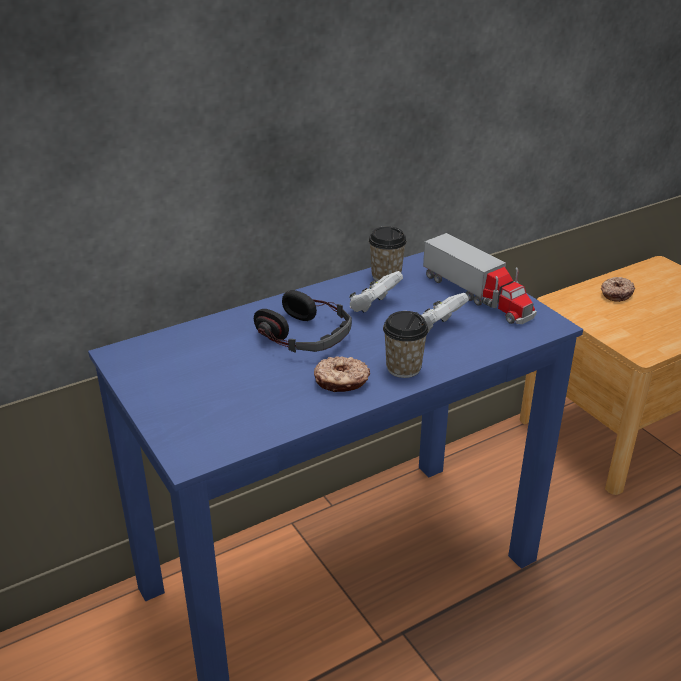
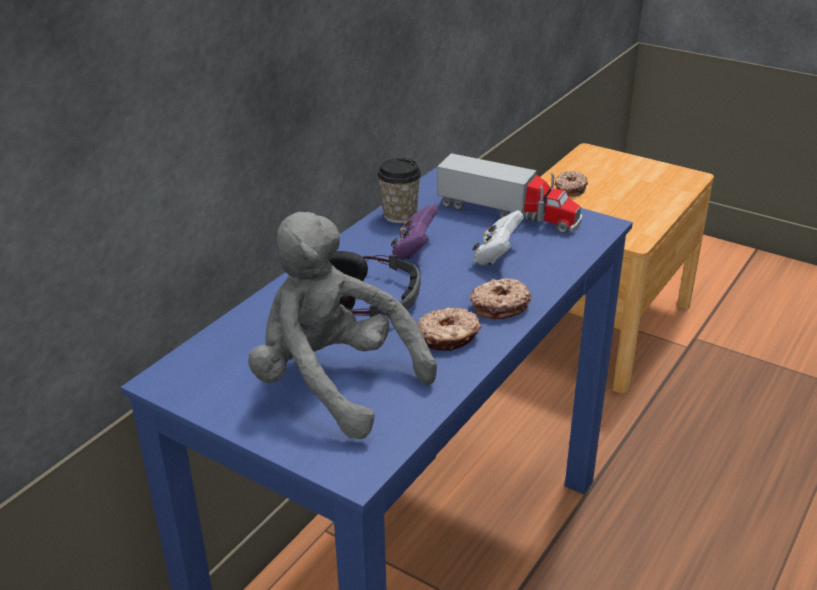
camera: 25 degrees left, 0 degrees up
white game controller [349,271,403,313] -> purple game controller [391,204,439,260]
cup [383,311,429,378] -> donut [470,278,531,319]
none -> grey plush toy [248,212,437,439]

